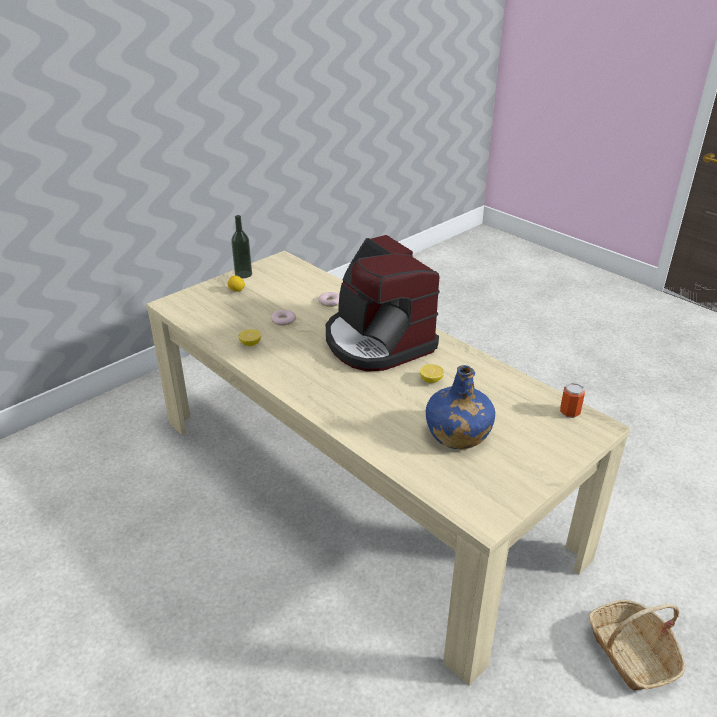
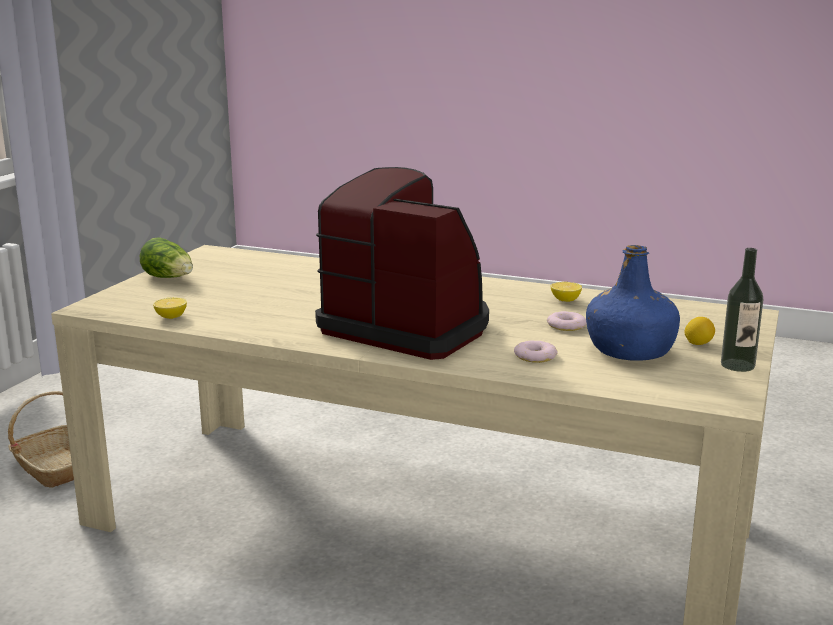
camera: 155 degrees right, 15 degrees down
lemon [420,364,444,383] -> lemon moved to [153,298,187,319]
blue bottle [426,365,495,449] -> blue bottle moved to [586,245,680,361]
can [560,382,585,418] -> none
none -> lettuce [140,237,193,278]

